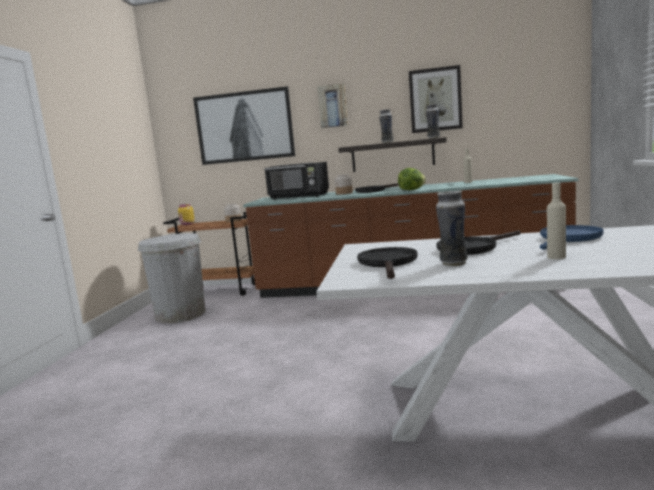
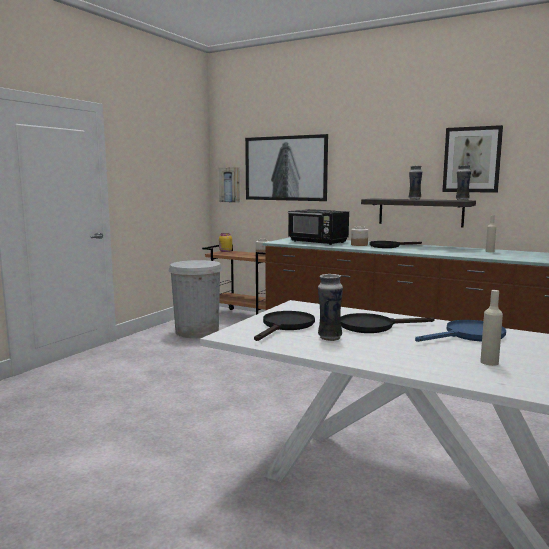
camera: 20 degrees right, 0 degrees up
picture [317,84,348,128] -> picture moved to [219,167,240,203]
lettuce [398,168,426,190] -> none
beige bottle [547,183,566,259] -> beige bottle moved to [480,290,503,366]

